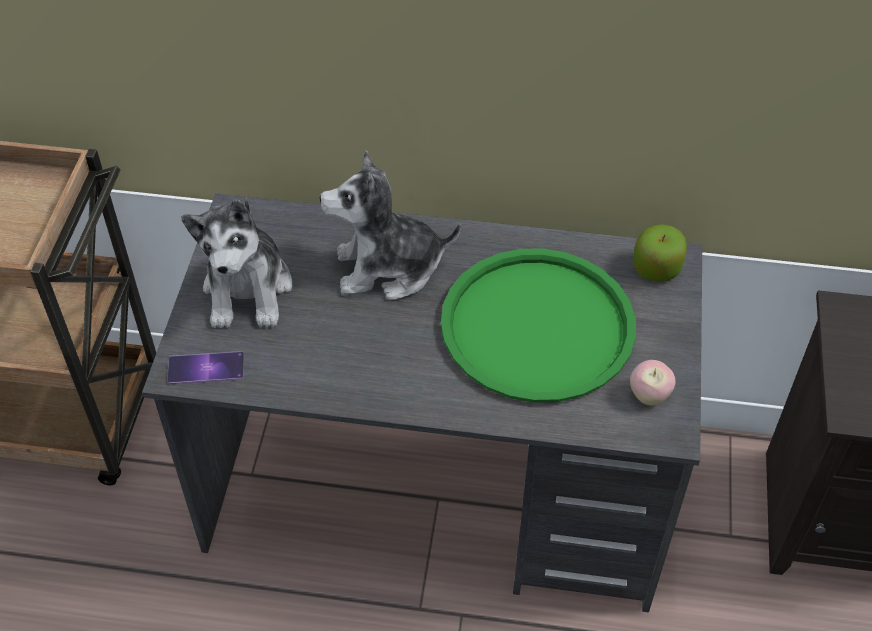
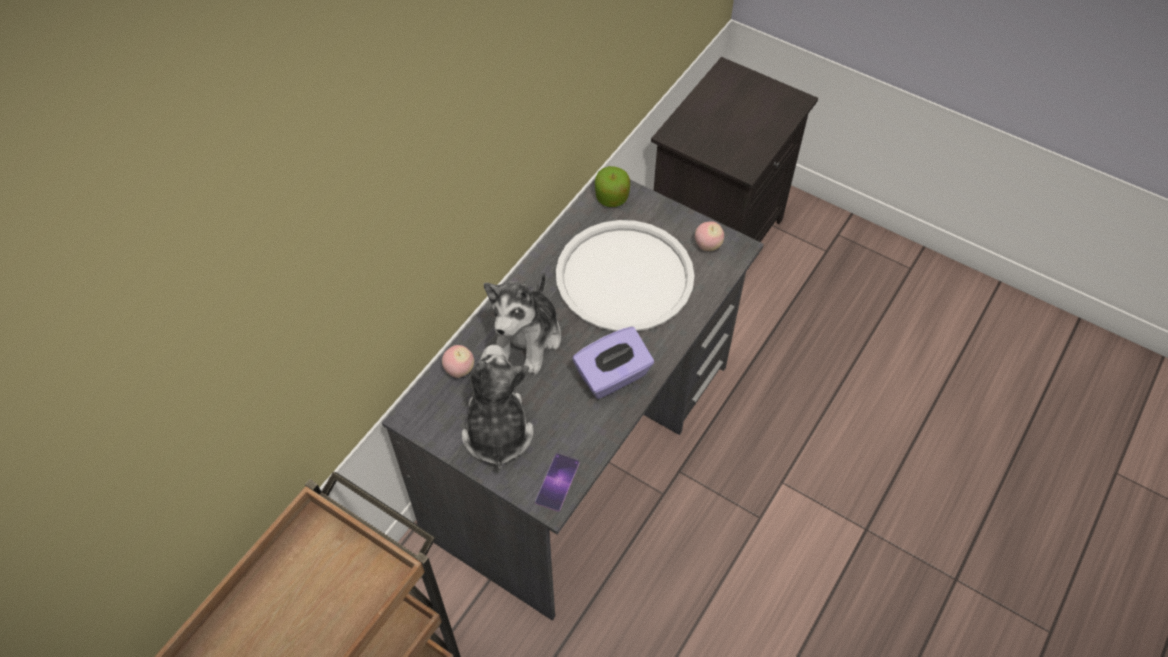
camera: 65 degrees left, 5 degrees up
plush toy [181,198,292,328] -> plush toy turned 120 degrees counterclockwise [462,345,533,469]
green tray [441,248,636,403] -> white tray [556,220,694,332]
none -> apple [442,345,474,378]
none -> purple tissue box [573,327,654,399]

